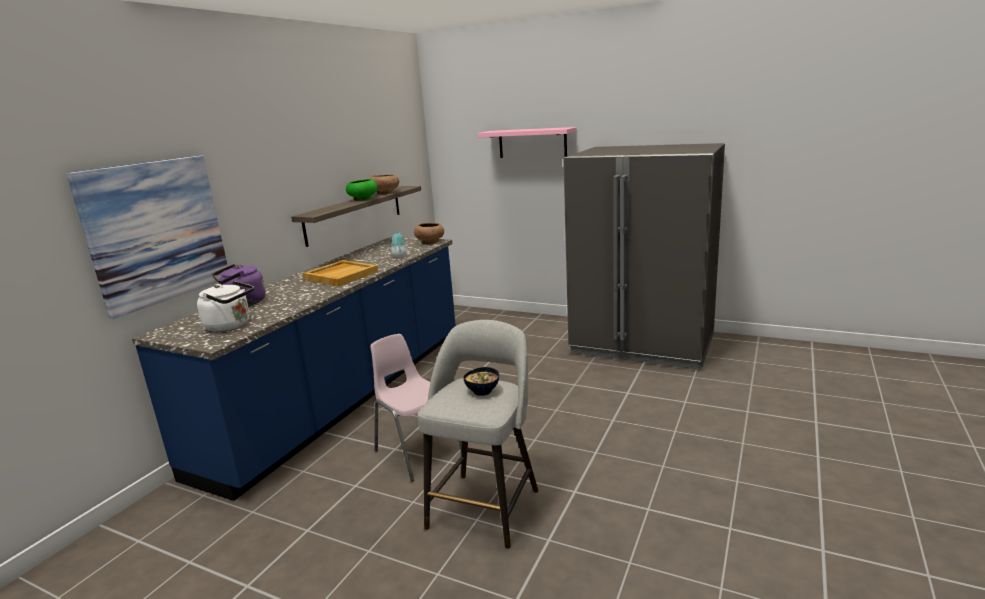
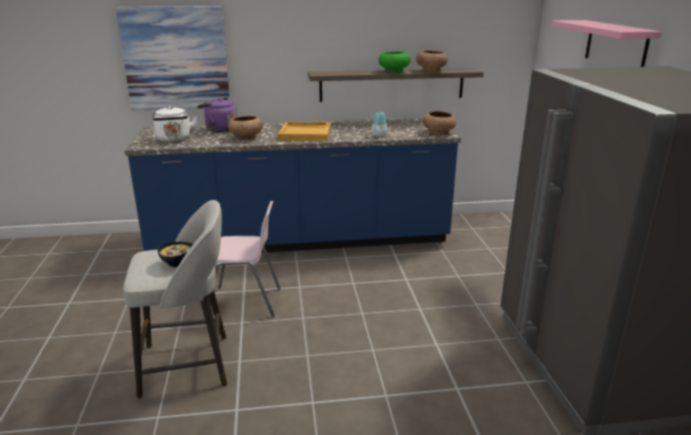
camera: 55 degrees right, 5 degrees up
pink chair [370,334,462,482] -> pink chair turned 75 degrees clockwise [210,201,281,317]
none -> brown bowl [228,116,263,140]

